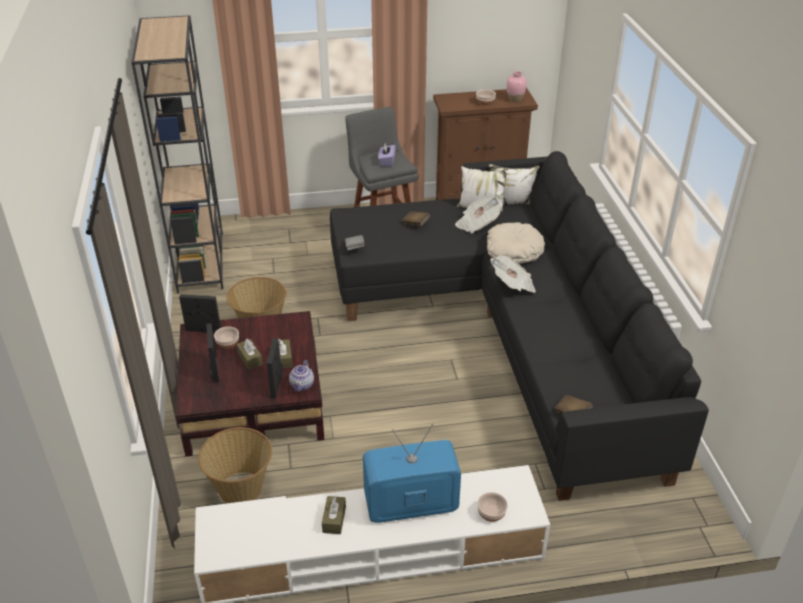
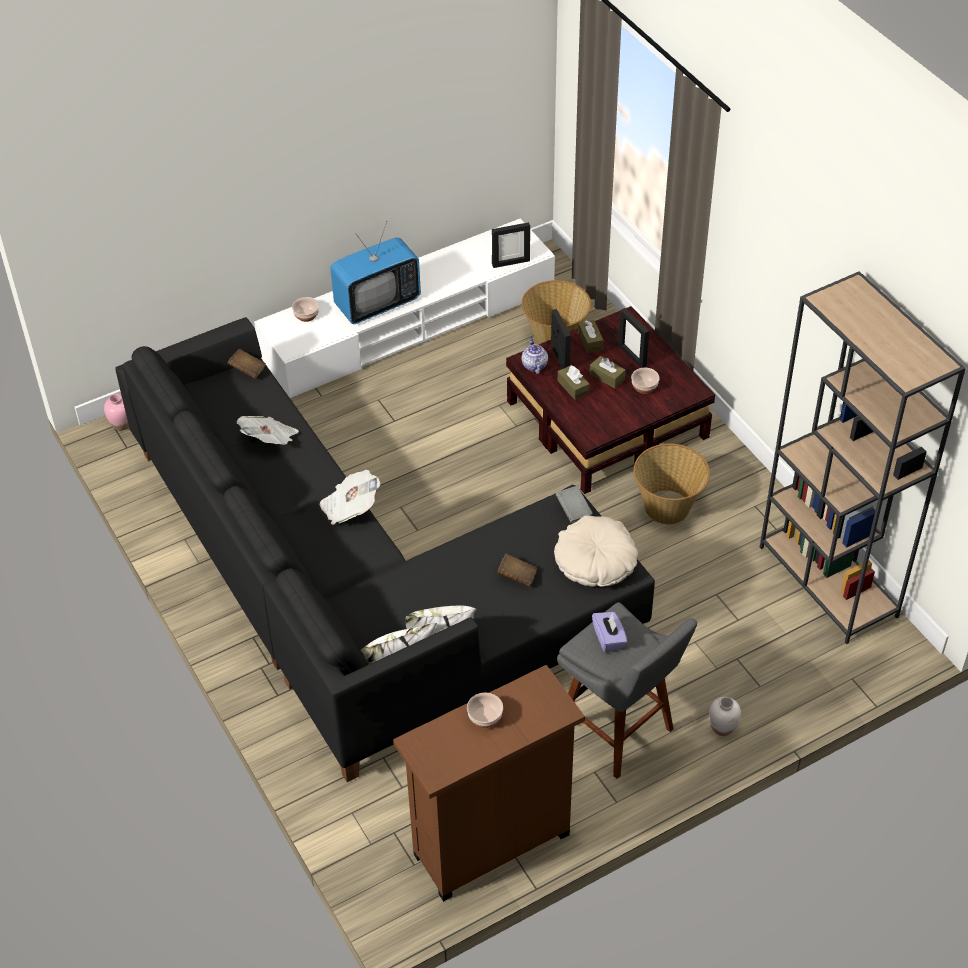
camera: 160 degrees right, 10 degrees up
picture frame [179,294,221,334] -> picture frame moved to [492,222,530,268]
brown tissue box [322,496,346,534] -> brown tissue box moved to [578,320,603,353]
newspaper [455,196,501,234] -> newspaper moved to [237,416,299,445]
beige pillow [487,222,545,264] -> beige pillow moved to [554,515,638,587]
pink vase [507,71,527,102] -> pink vase moved to [104,394,129,431]
none -> white vase [709,697,741,736]

